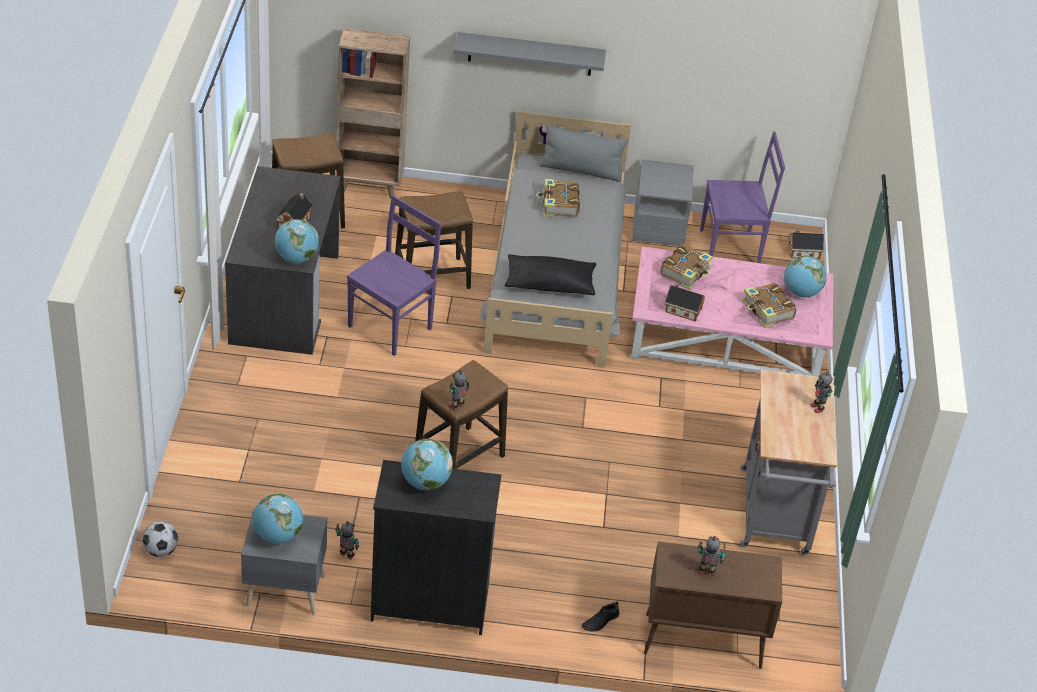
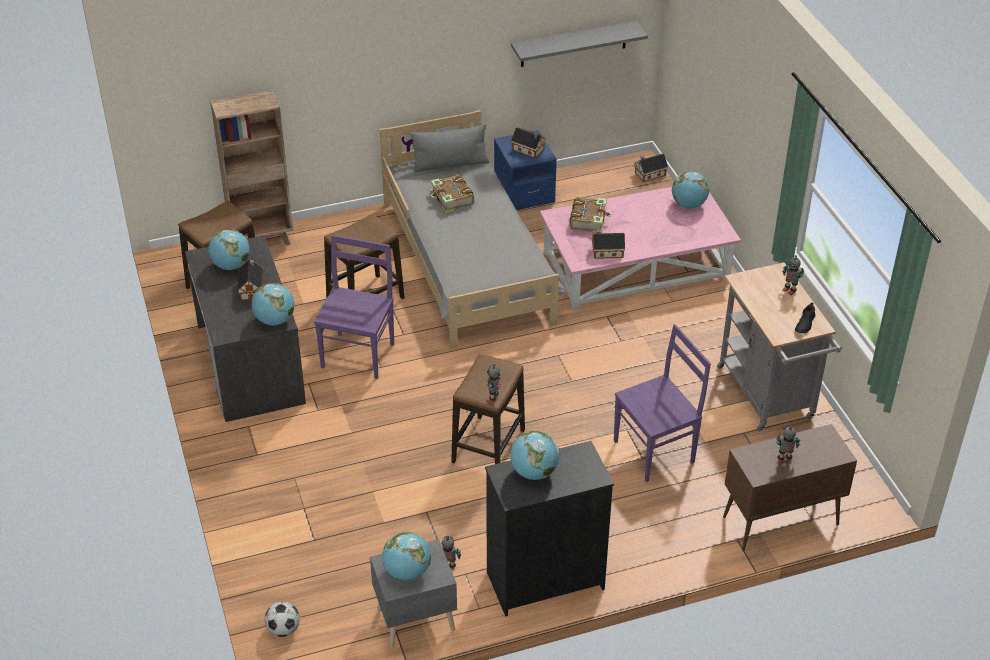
camera: 20 degrees left, 0 degrees up
grey shelf [454,32,606,76] -> grey shelf moved to [511,21,648,67]
black pillow [505,254,596,295] -> none
black shoe [582,601,620,632] -> black shoe moved to [795,302,815,333]
grey nightstand [632,159,694,246] -> blue nightstand [494,130,557,210]
purple chair [700,131,785,263] -> purple chair moved to [614,324,711,482]
book [742,282,796,328] -> none
none -> globe [208,229,250,270]
none -> toy house [511,127,546,158]

